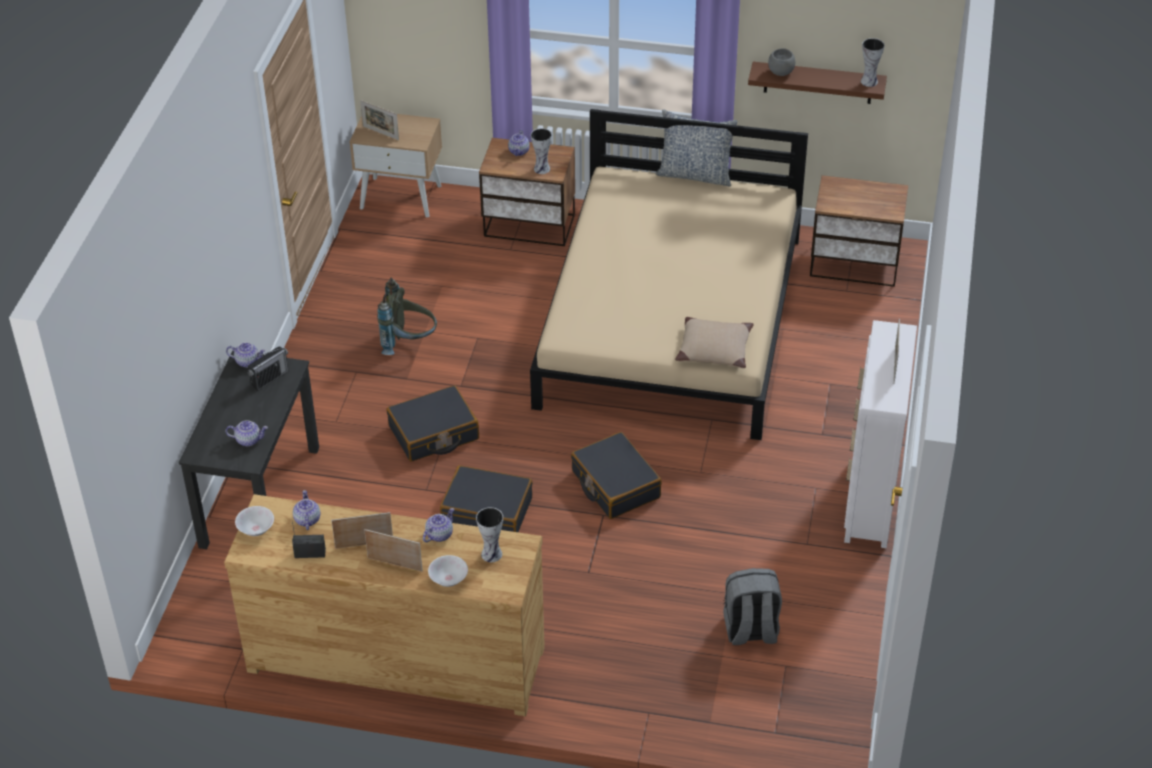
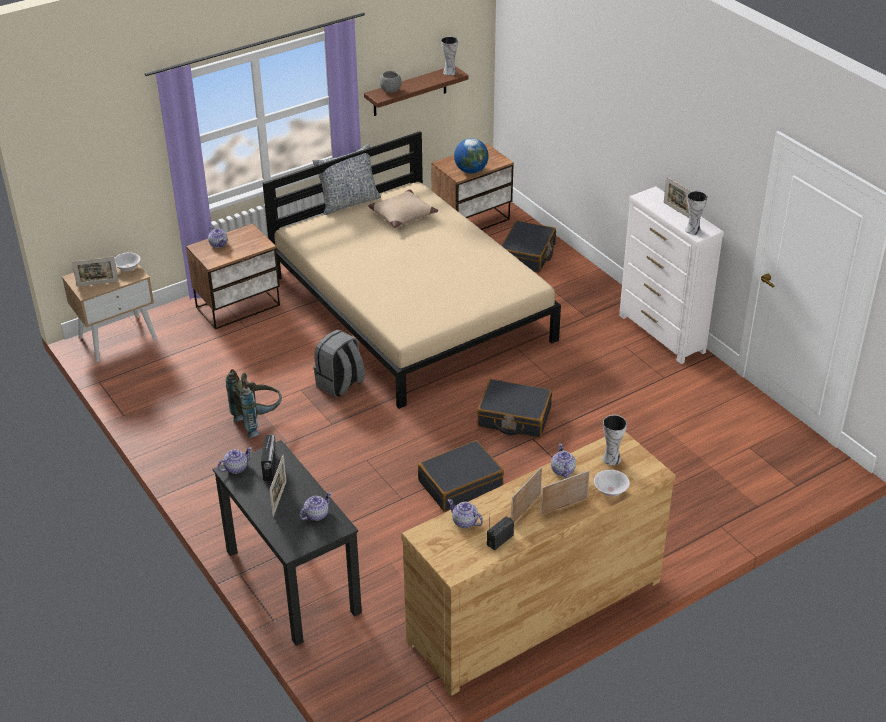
camera: 45 degrees left, 5 degrees down
white bowl [235,506,274,536] -> white bowl moved to [114,252,140,271]
black suitcase [387,385,479,462] -> black suitcase moved to [501,221,556,273]
vase [531,128,552,174] -> vase moved to [685,191,708,235]
beige pillow [675,317,754,368] -> beige pillow moved to [368,189,438,228]
grey backpack [723,568,782,645] -> grey backpack moved to [313,330,365,397]
none -> picture frame [269,455,287,517]
none -> globe [454,138,489,173]

